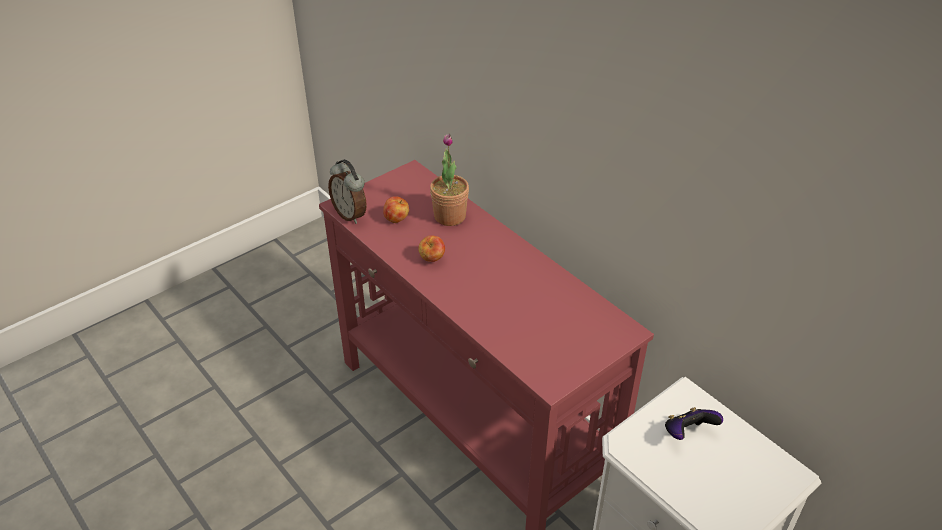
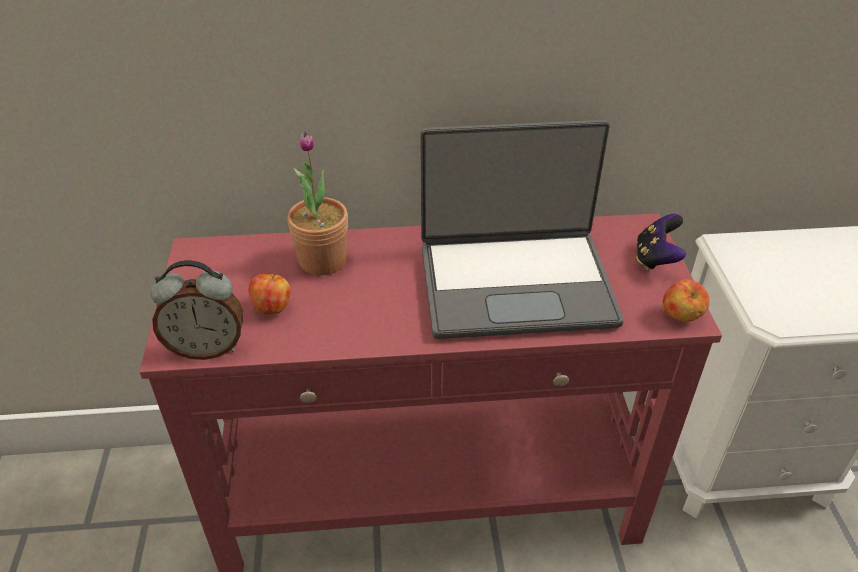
camera: 55 degrees left, 0 degrees up
apple [418,235,445,262] -> apple moved to [663,279,710,322]
game controller [665,407,723,440] -> game controller moved to [636,214,686,270]
none -> laptop [420,120,624,339]

